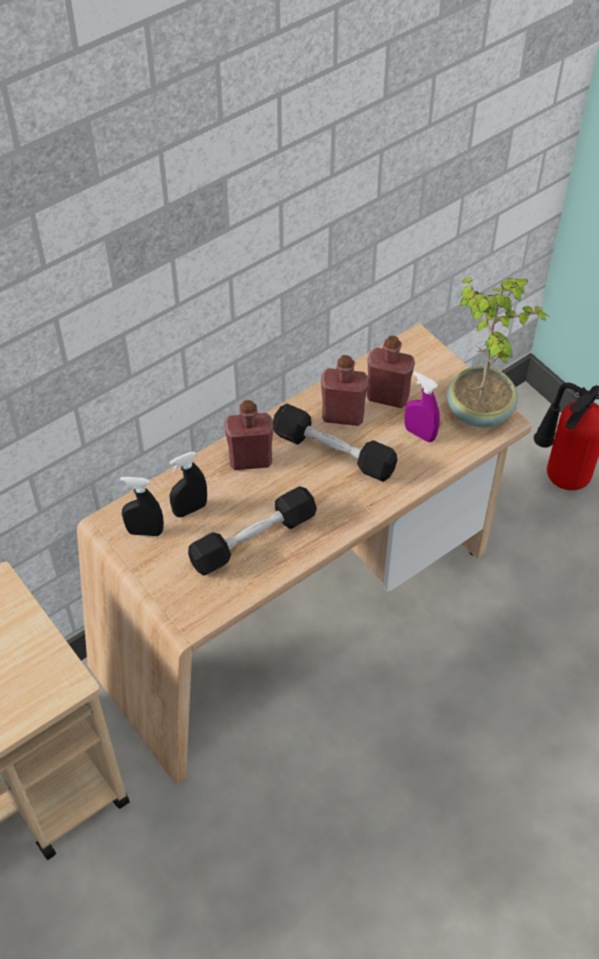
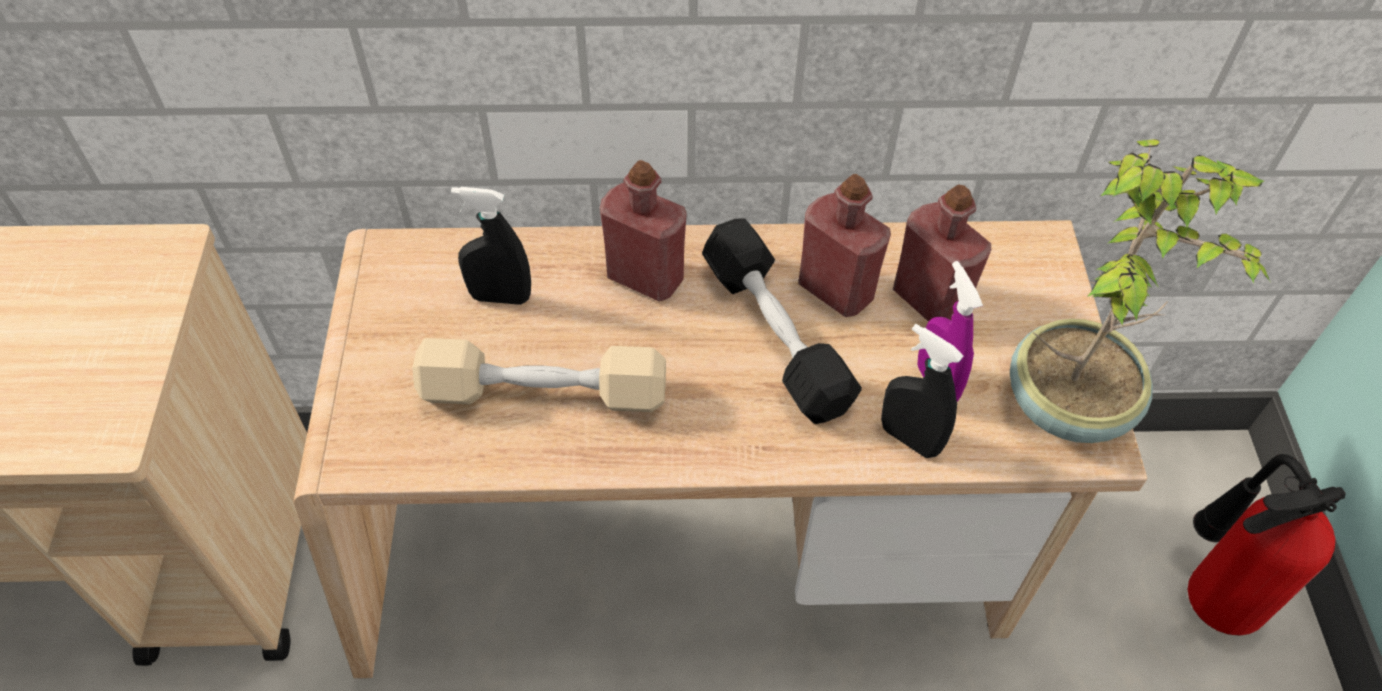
camera: 35 degrees right, 0 degrees up
black spray bottle [120,477,164,536] -> black spray bottle moved to [881,324,963,458]
black dumbbell [188,486,317,576] -> beige dumbbell [412,338,666,412]

